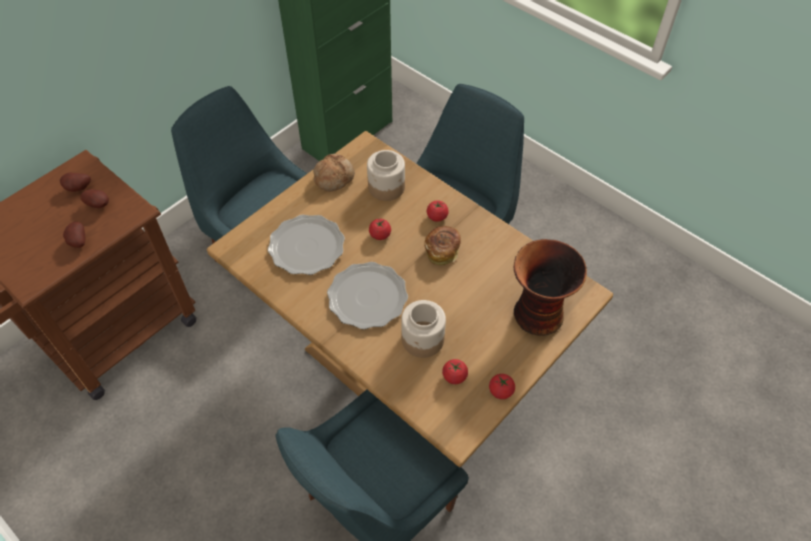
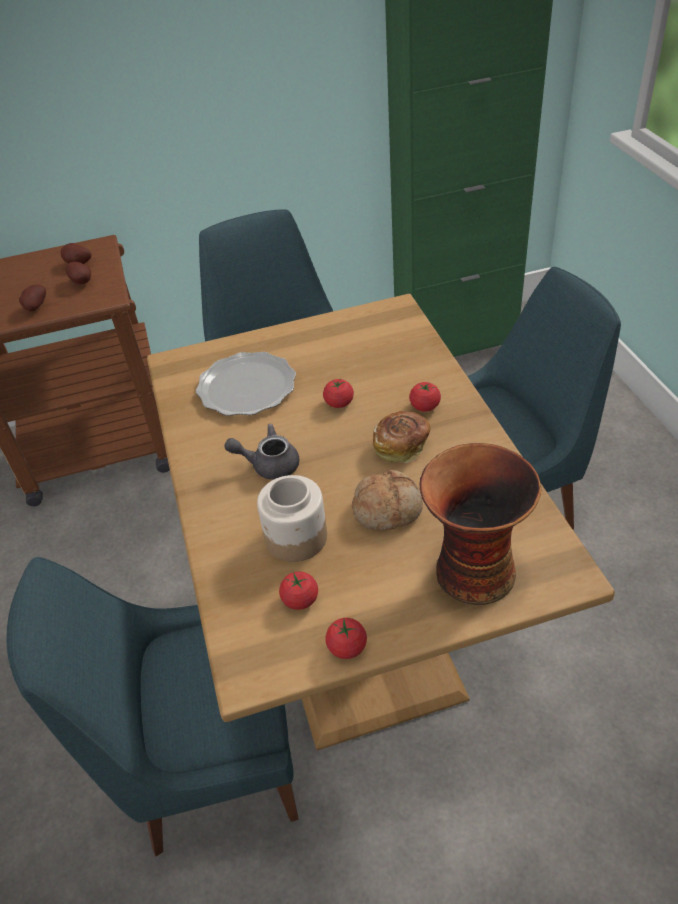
camera: 35 degrees right, 10 degrees down
bread [313,154,355,191] -> bread moved to [352,470,423,531]
plate [327,262,408,329] -> grey teapot [224,424,299,480]
jar [367,150,405,201] -> none

